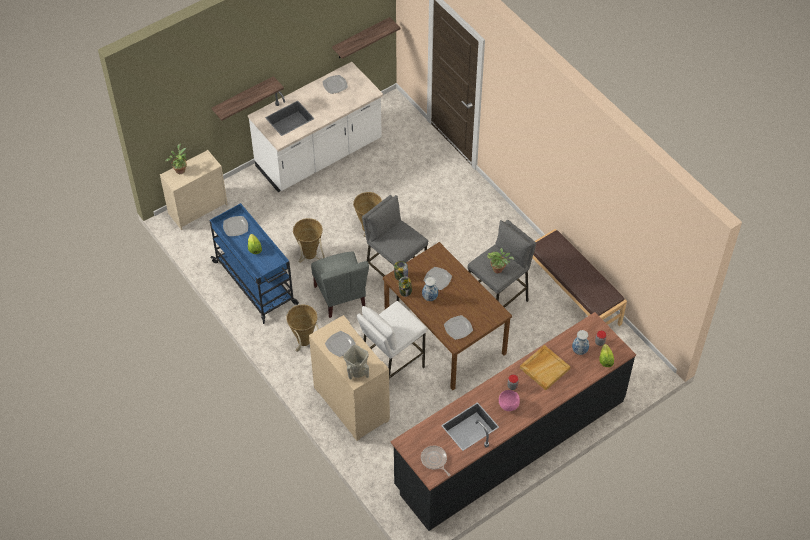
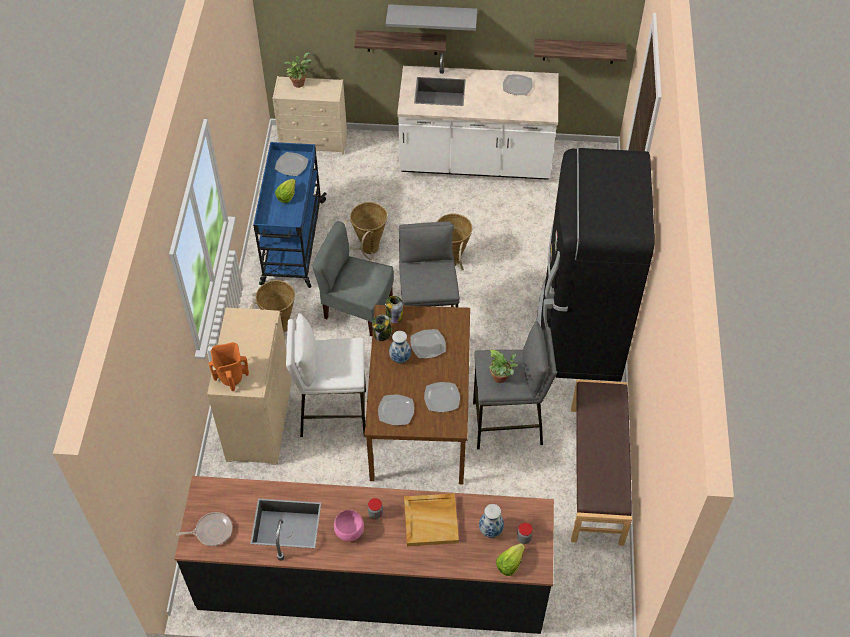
camera: 40 degrees right, 0 degrees up
grey chair [311,252,369,318] -> grey chair turned 90 degrees clockwise [312,221,394,336]
plate [325,331,356,357] -> plate moved to [424,382,460,412]
beige vase [343,345,369,380] -> orange vase [209,342,249,391]
frying pan [421,446,451,476] -> frying pan turned 75 degrees clockwise [176,512,232,546]
none -> grey shelf [386,4,477,31]
none -> black fridge [536,148,655,382]

